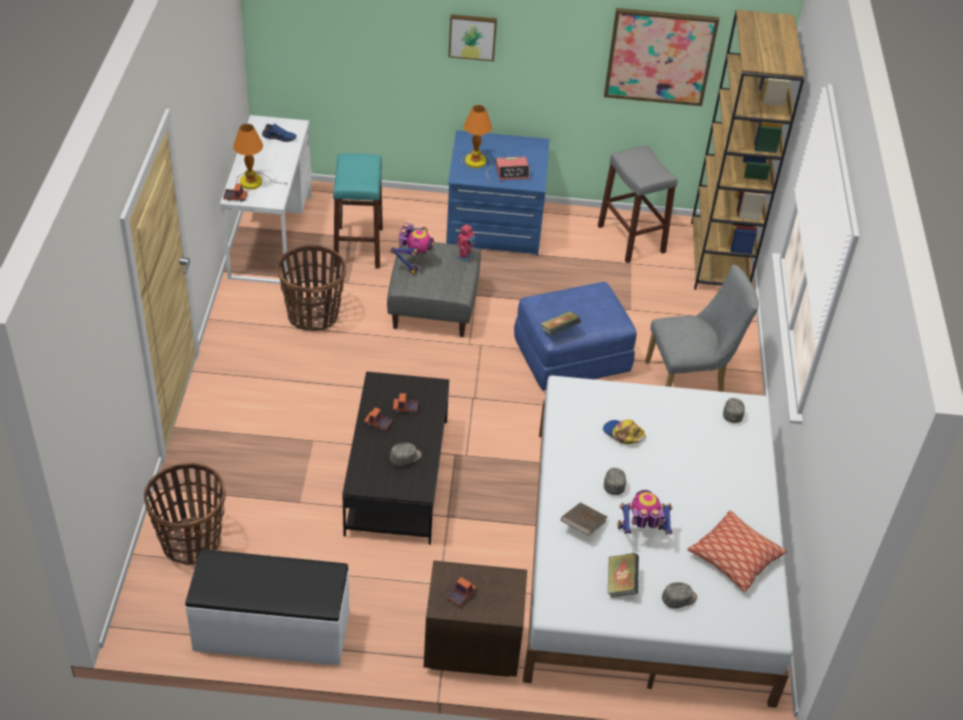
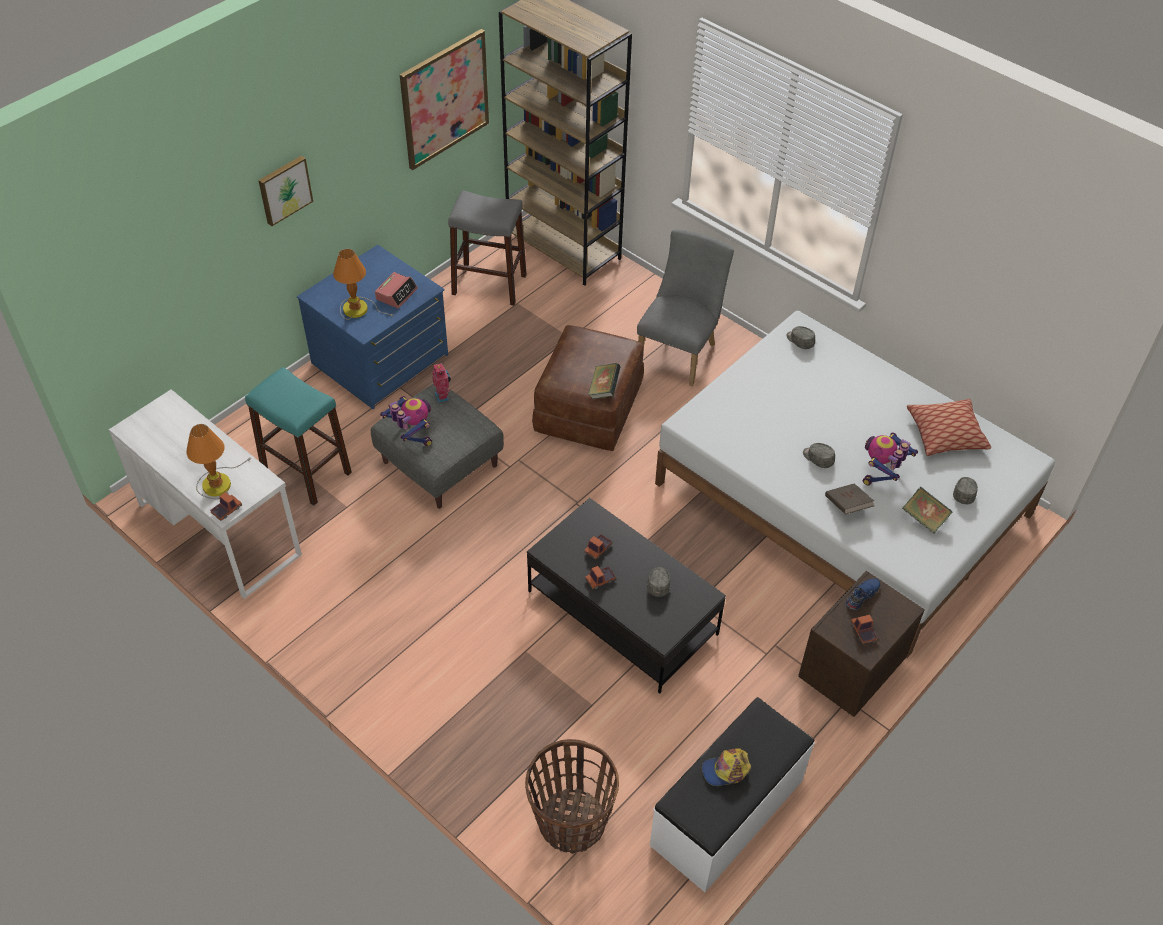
camera: 50 degrees left, 5 degrees up
blue shoe [262,124,297,142] -> blue shoe moved to [846,578,880,610]
basket [277,245,346,331] -> none
blue ottoman [514,282,637,391] -> brown ottoman [532,325,644,451]
cap [603,420,645,444] -> cap moved to [702,748,751,786]

